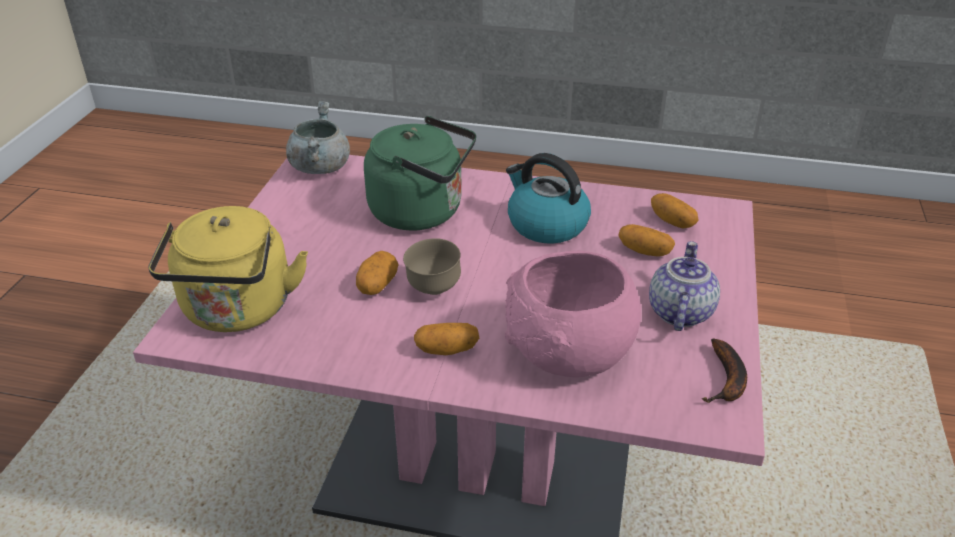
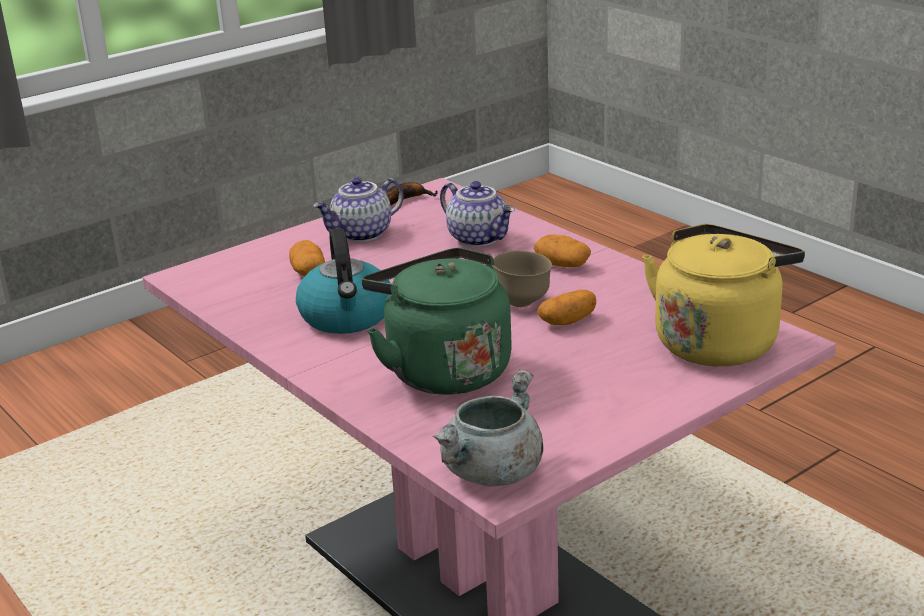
camera: 140 degrees left, 10 degrees down
pink bowl [504,251,641,377] -> teapot [440,181,515,247]
potato [651,193,699,228] -> none

